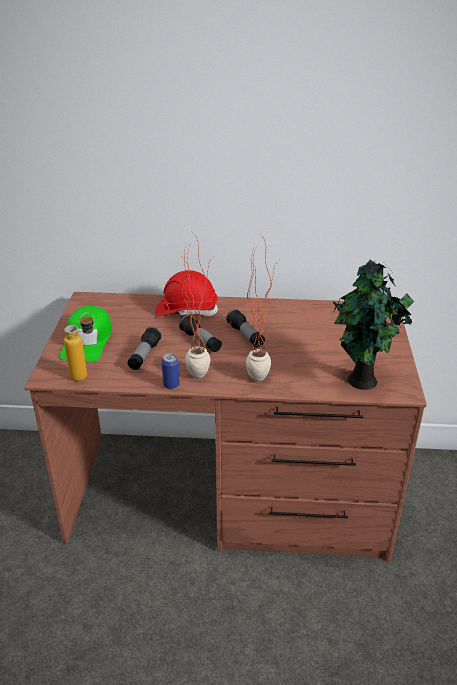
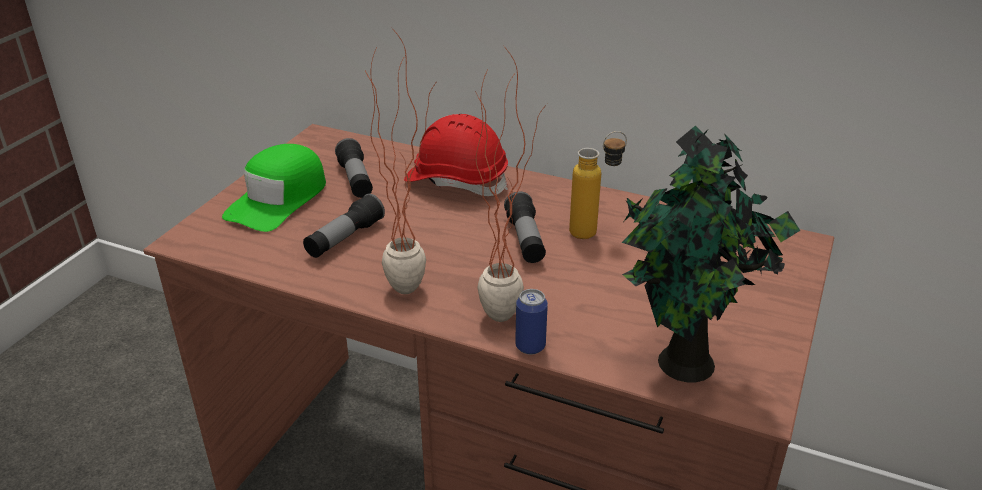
camera: 20 degrees right, 0 degrees up
bottle [64,312,94,381] -> bottle moved to [569,131,627,239]
can [162,353,180,389] -> can moved to [515,289,548,355]
flashlight [179,315,222,352] -> flashlight moved to [335,138,373,198]

